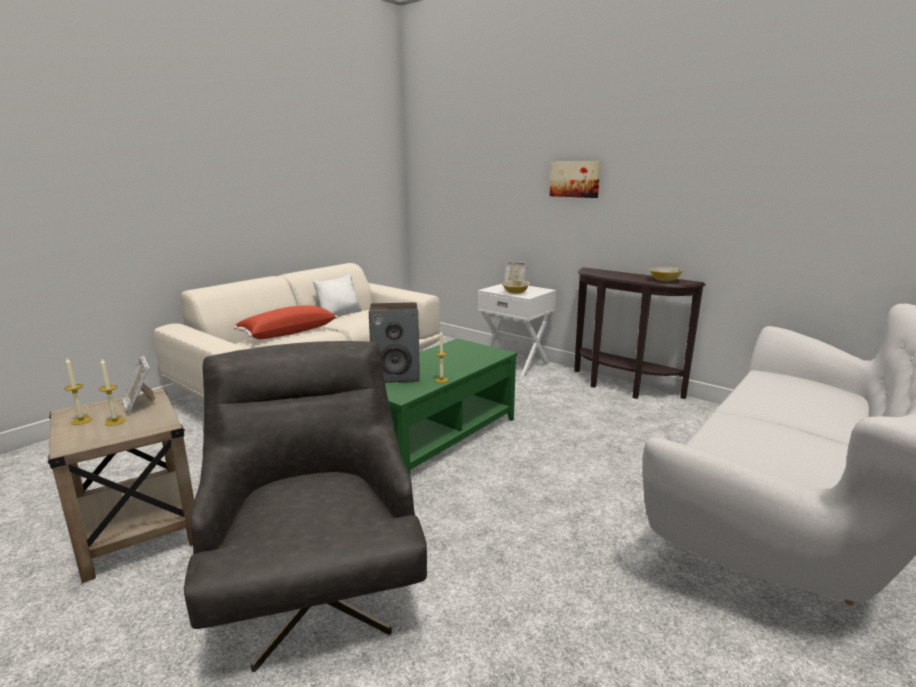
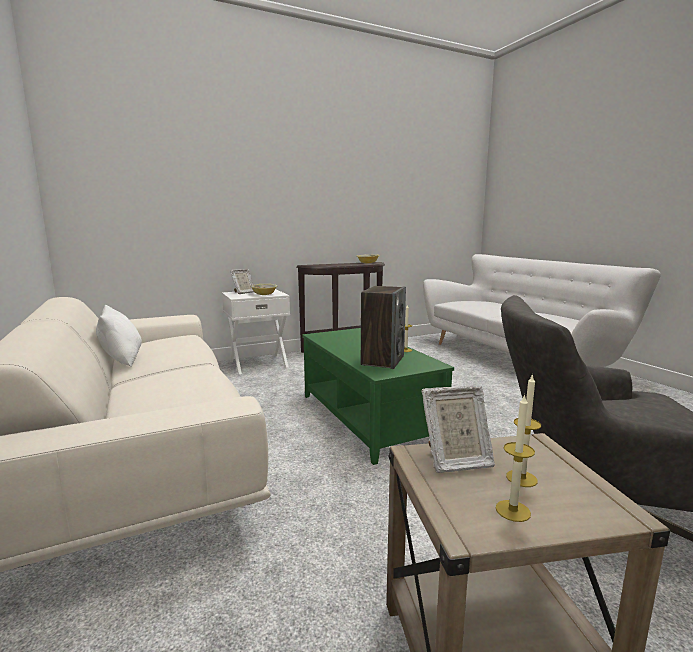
camera: 65 degrees left, 5 degrees down
red pillow [233,305,338,339] -> none
picture [550,162,601,198] -> none

